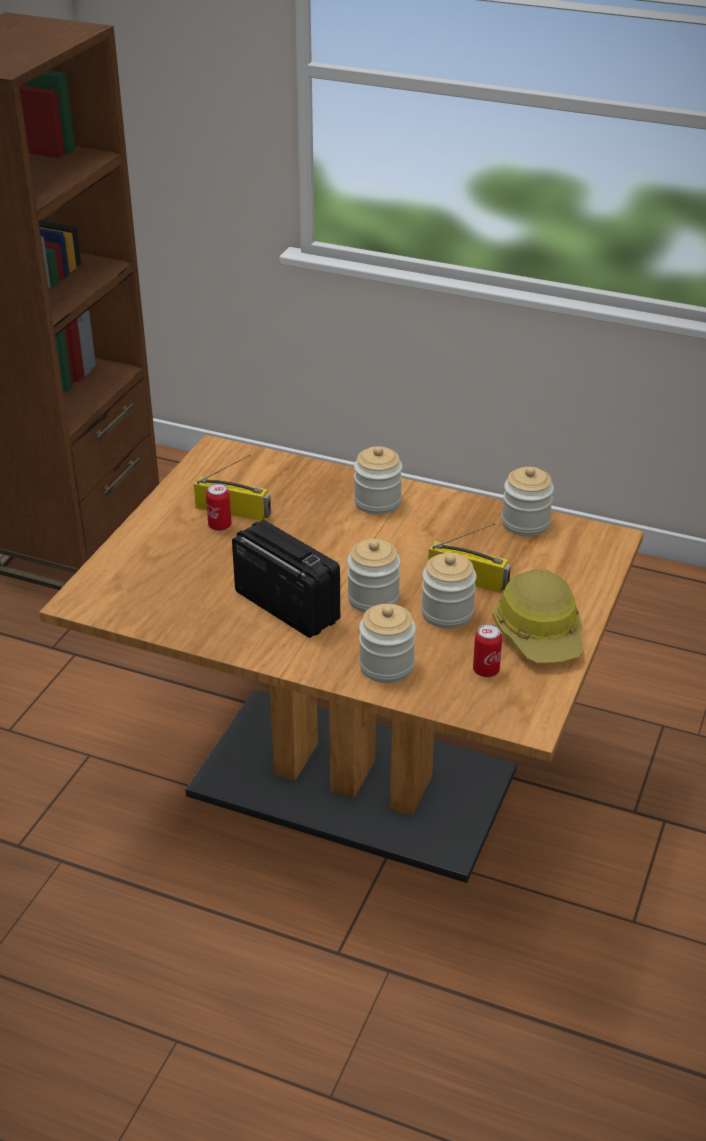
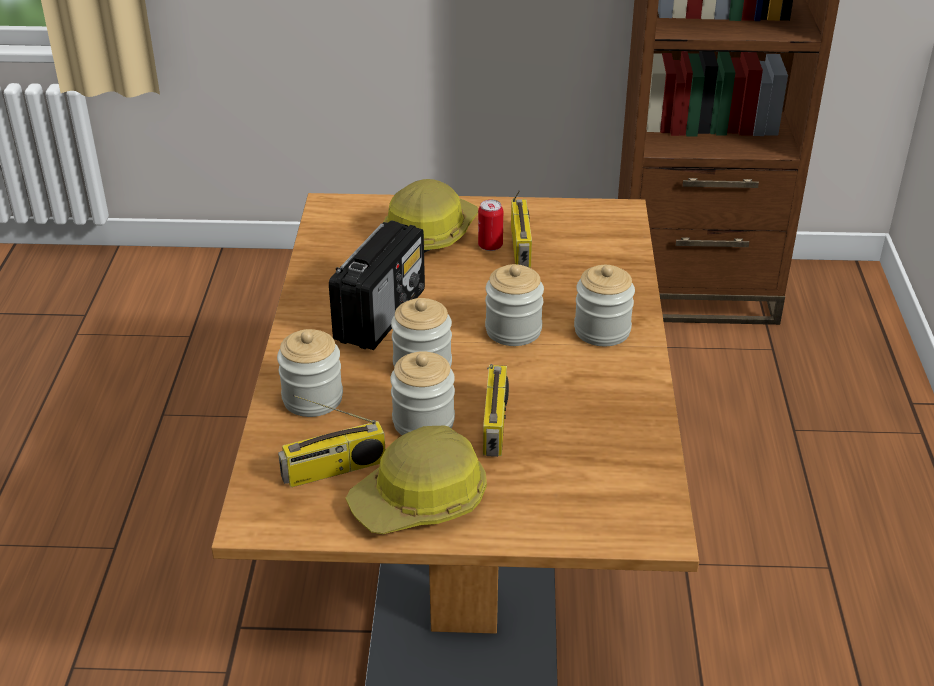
camera: 70 degrees right, 0 degrees up
can [473,624,502,677] -> radio [278,395,385,487]
jar [502,467,554,536] -> jar moved to [485,264,544,346]
none -> hard hat [384,179,478,253]

